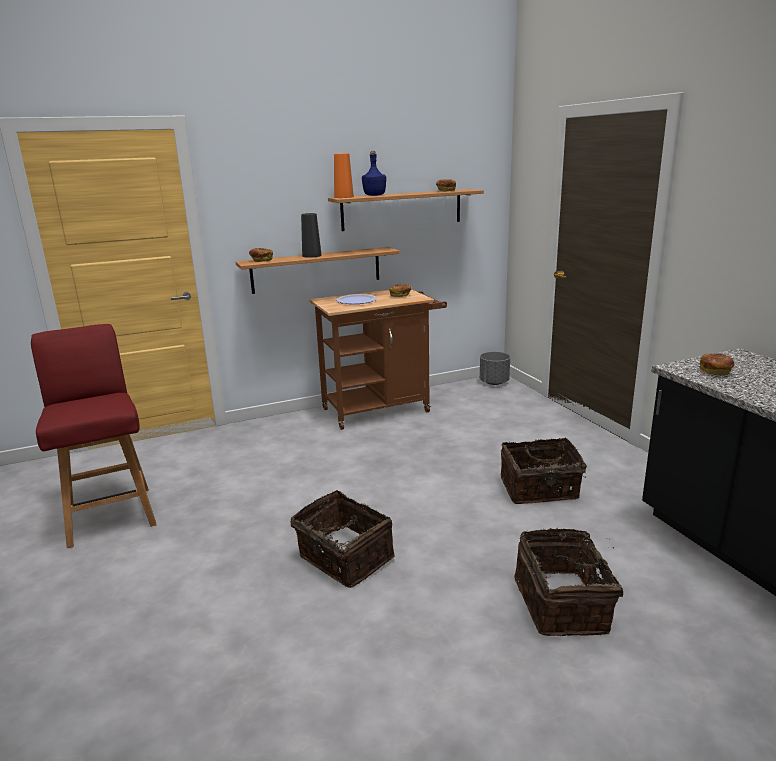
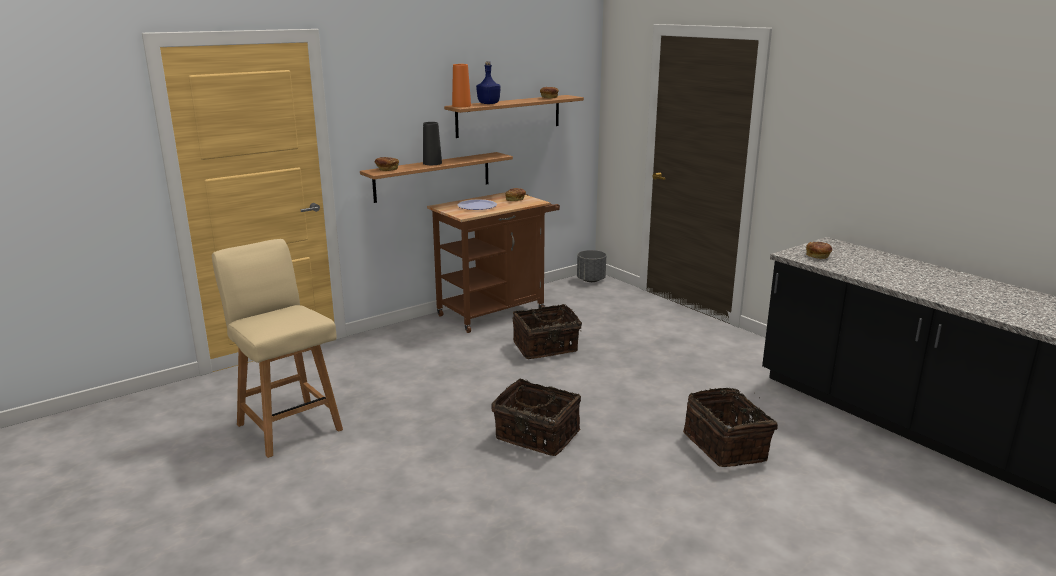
camera: 15 degrees left, 0 degrees up
red chair [31,324,157,548] -> beige chair [211,239,343,458]
basket [501,437,587,504] -> basket moved to [512,304,582,359]

